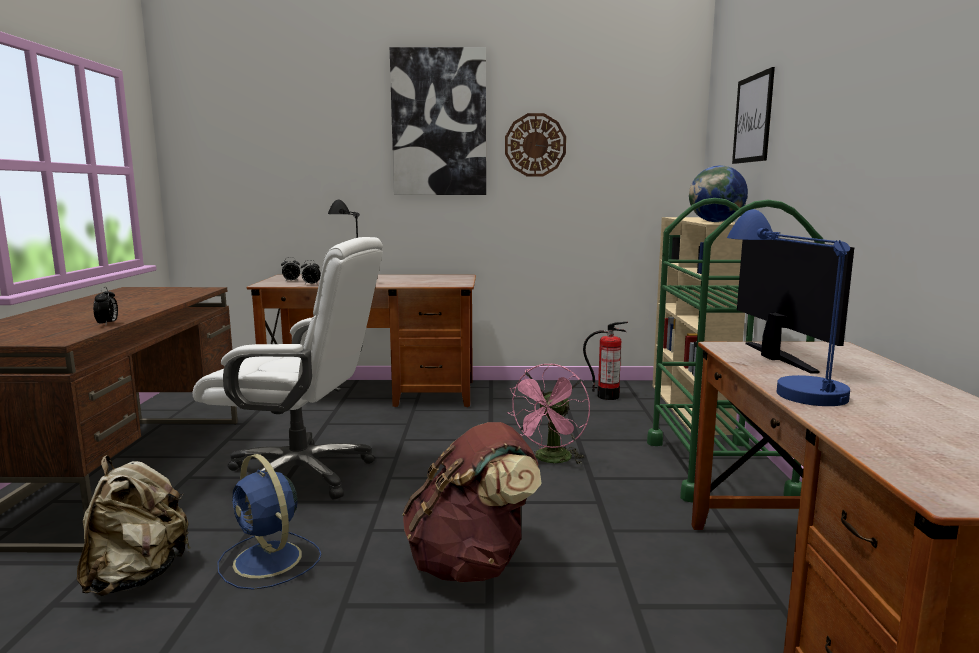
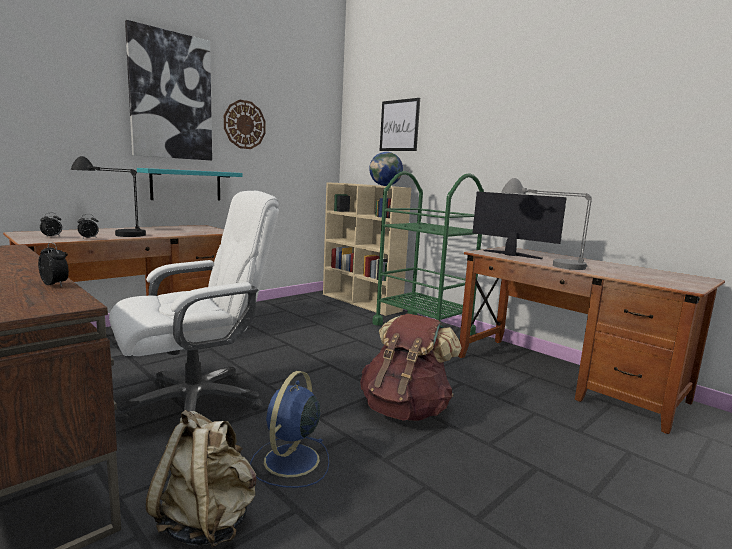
camera: 45 degrees left, 0 degrees up
blue fan [217,454,321,590] -> blue fan turned 105 degrees clockwise [250,371,329,488]
pink fan [507,364,590,465] -> none
fire extinguisher [583,322,628,400] -> none
blue table lamp [727,209,850,406] -> grey table lamp [501,178,592,270]
none -> turquoise shelf [137,168,243,200]

